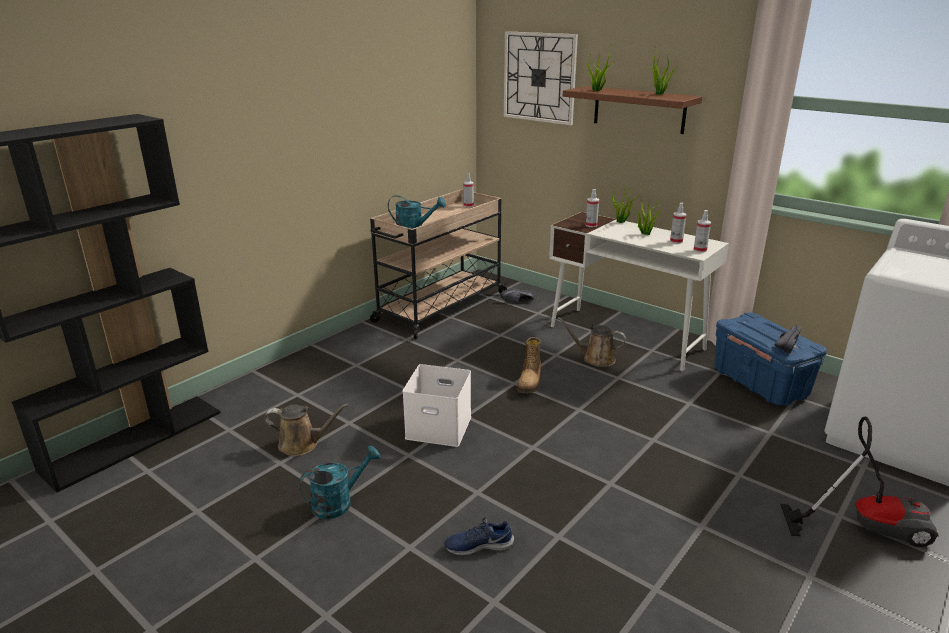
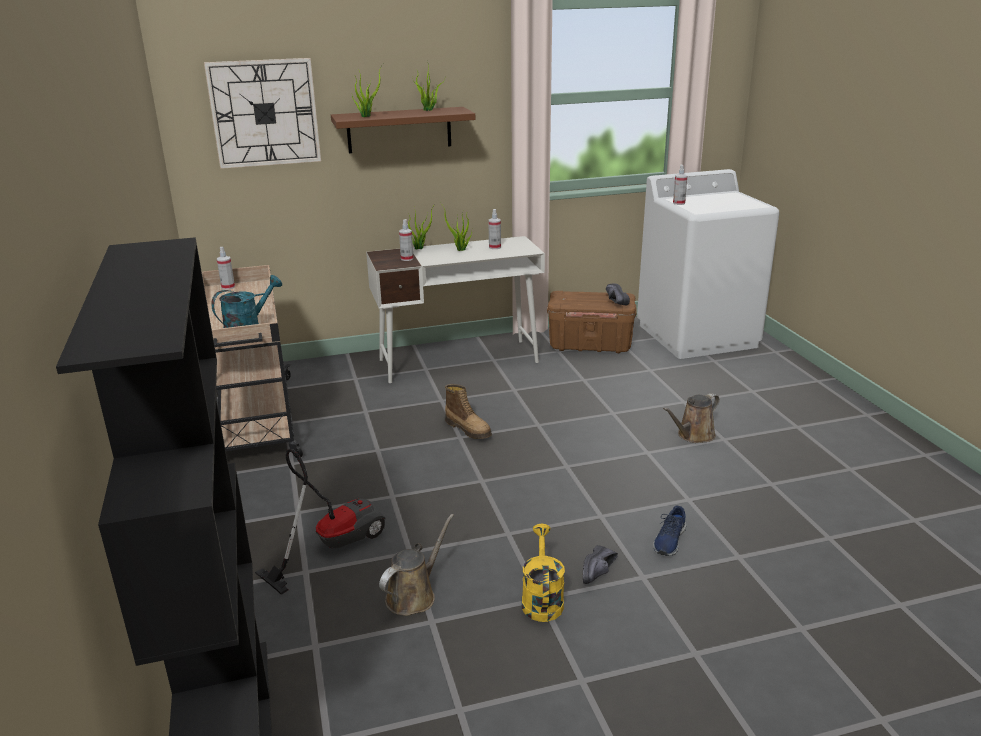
camera: 55 degrees left, 0 degrees up
turquoise watering can [298,446,381,519] -> yellow watering can [522,524,565,622]
white storage box [402,364,471,447] -> none
black shoe [500,288,534,302] -> black shoe moved to [583,545,618,584]
brown watering can [557,317,626,367] -> brown watering can moved to [663,393,720,443]
spray bottle [694,210,711,253] -> spray bottle moved to [673,165,687,205]
blue storage box [714,313,827,405] -> brown storage box [547,291,637,353]
vacuum cleaner [780,416,939,547] -> vacuum cleaner moved to [255,449,386,595]

